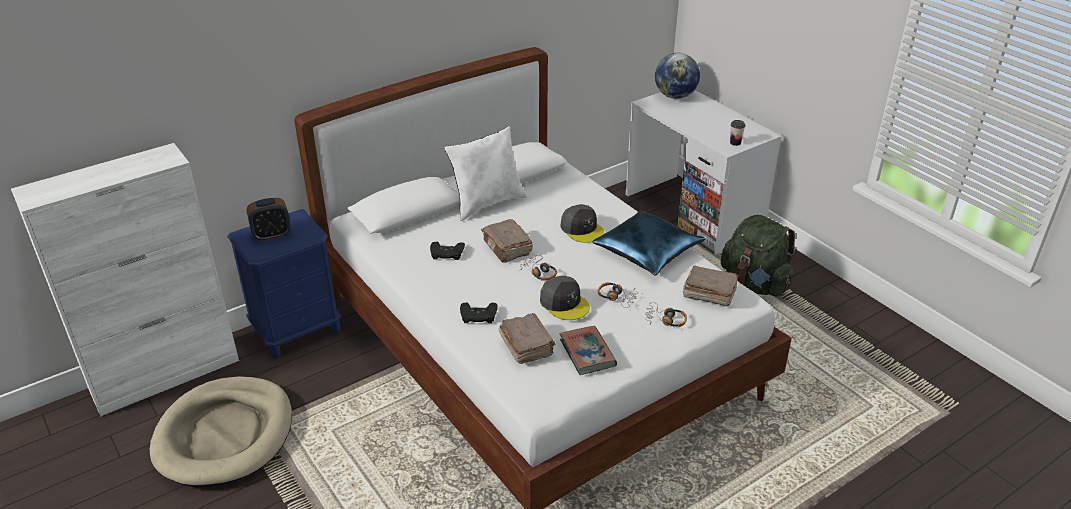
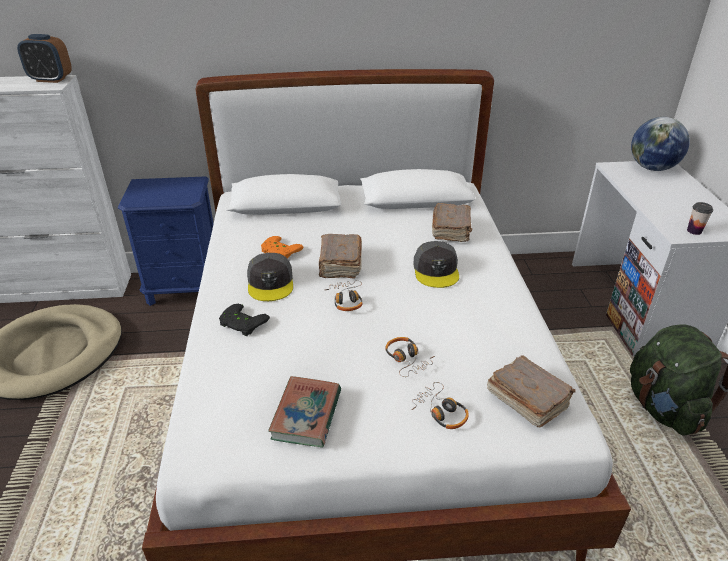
camera: 30 degrees right, 0 degrees up
alarm clock [246,198,291,242] -> alarm clock moved to [17,34,72,83]
black game controller [430,242,465,260] -> orange game controller [261,236,303,259]
white pillow [444,126,527,221] -> none
brown book [499,313,555,364] -> brown book moved to [432,203,472,242]
grey cap [540,276,590,320] -> grey cap moved to [247,253,293,301]
blue pillow [592,210,706,275] -> none

